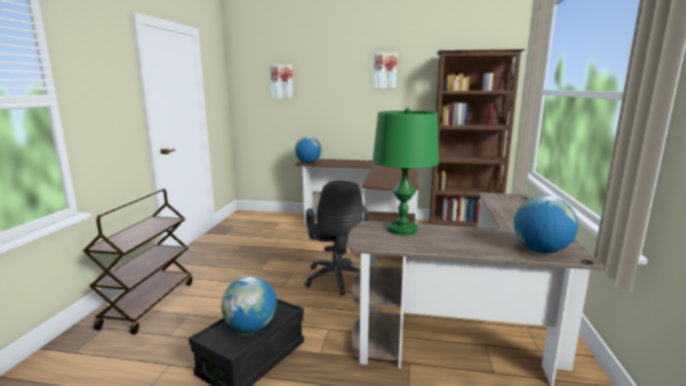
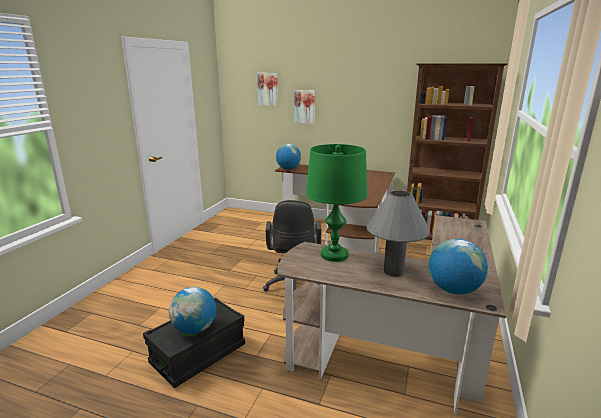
camera: 10 degrees right, 5 degrees up
brown cart [83,189,193,335] -> none
picture [374,52,398,88] -> picture moved to [294,90,315,124]
none -> grey table lamp [366,190,430,277]

